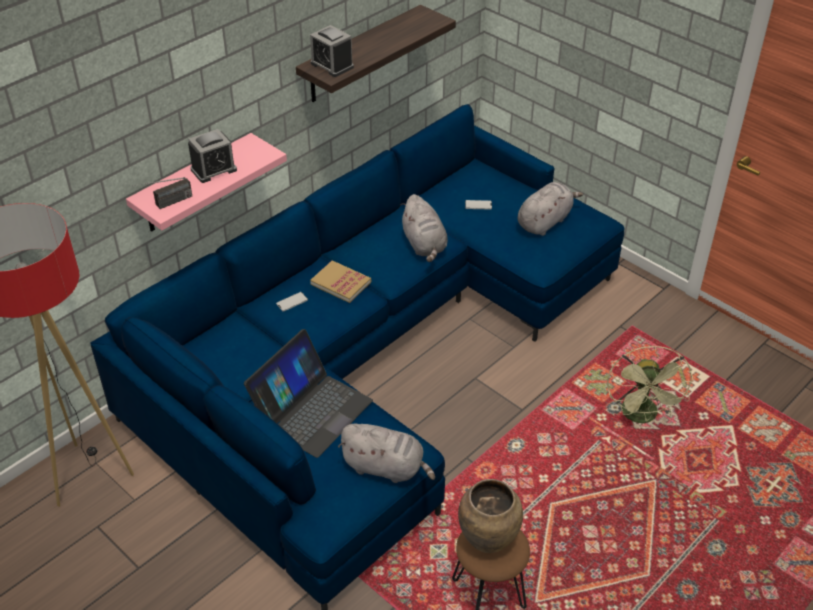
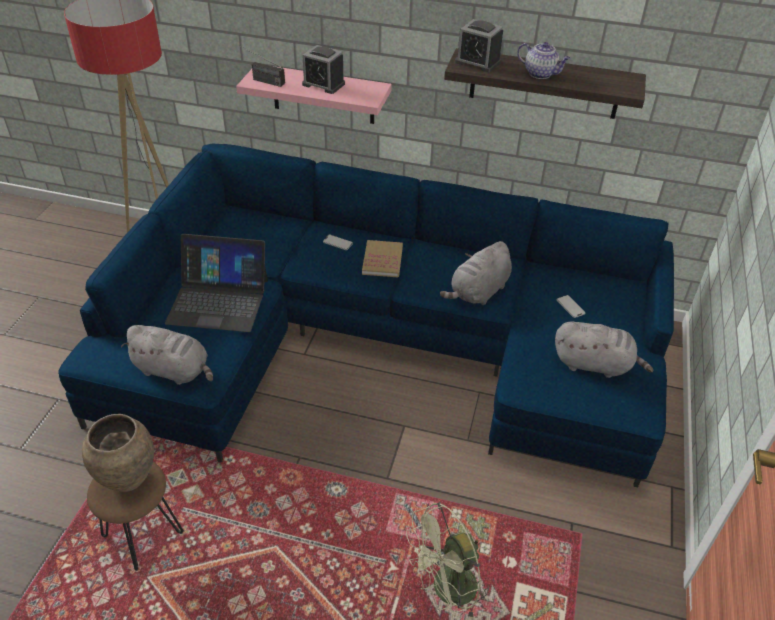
camera: 60 degrees right, 0 degrees up
alarm clock [310,25,354,77] -> alarm clock turned 75 degrees counterclockwise [455,19,503,72]
grey plush toy [338,423,435,483] -> grey plush toy turned 60 degrees counterclockwise [121,325,213,385]
none -> teapot [517,42,571,79]

